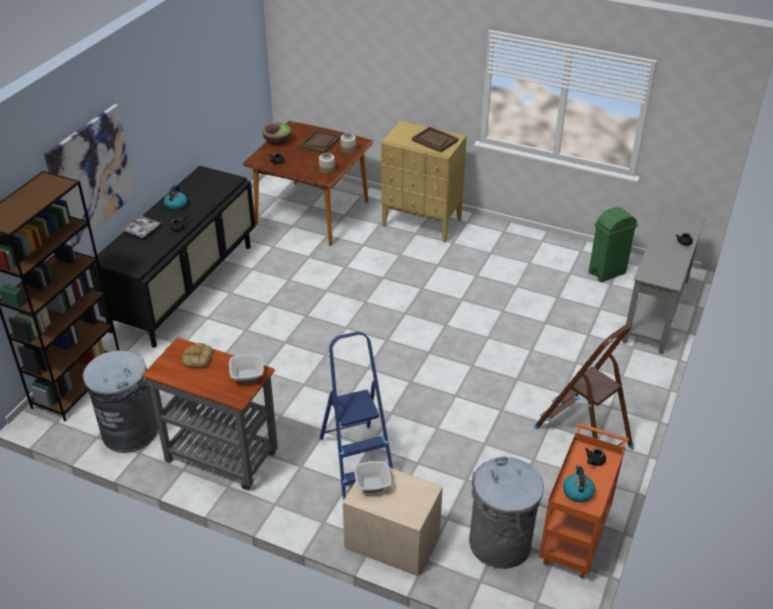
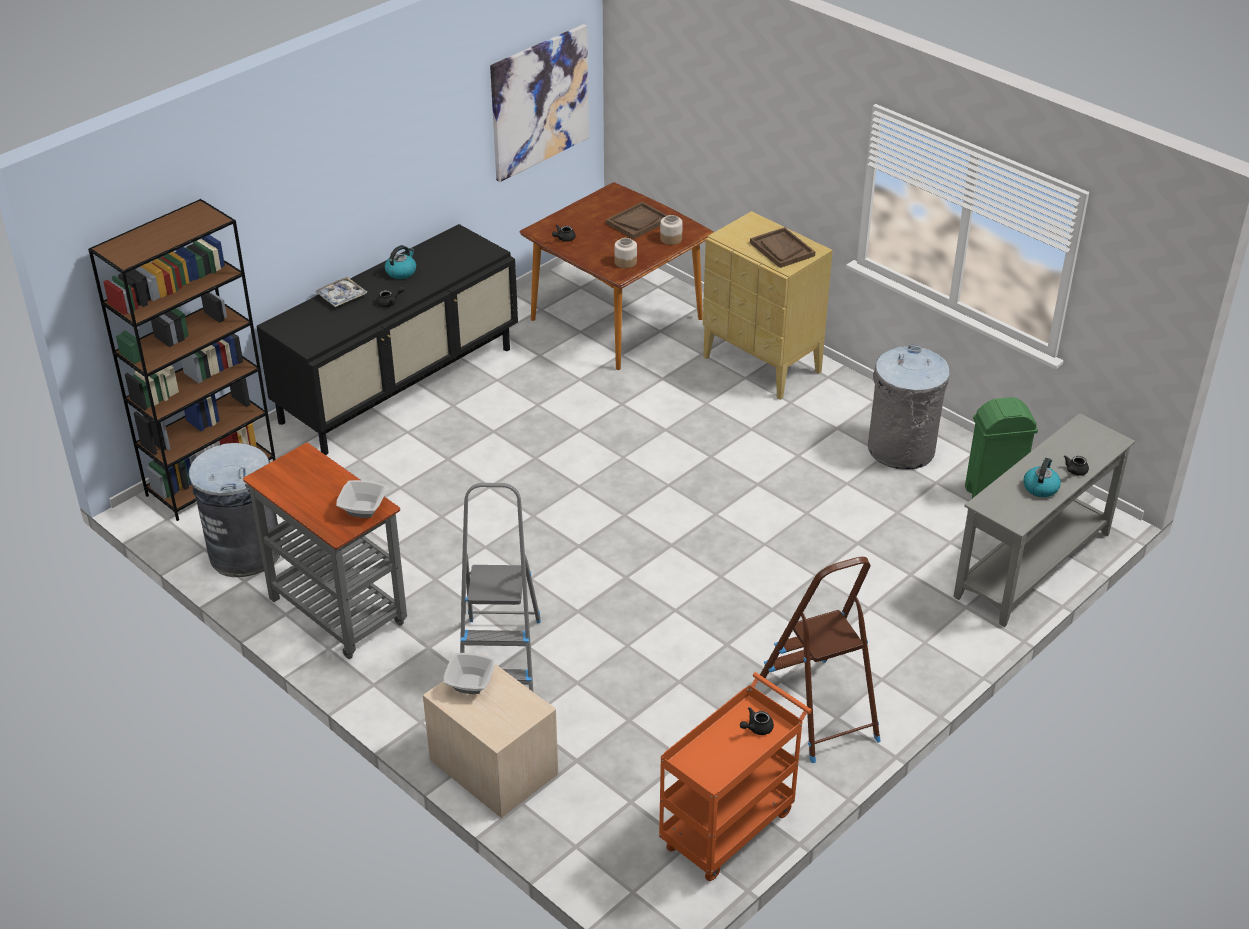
camera: 20 degrees right, 0 degrees up
picture [44,104,136,247] -> picture moved to [490,24,589,182]
bread [182,343,212,367] -> none
bowl [262,123,292,144] -> none
blue step ladder [319,332,393,500] -> grey step ladder [460,483,541,692]
grey trash can [469,456,544,569] -> grey trash can moved to [868,345,950,470]
kettle [563,465,595,502] -> kettle moved to [1023,458,1061,497]

